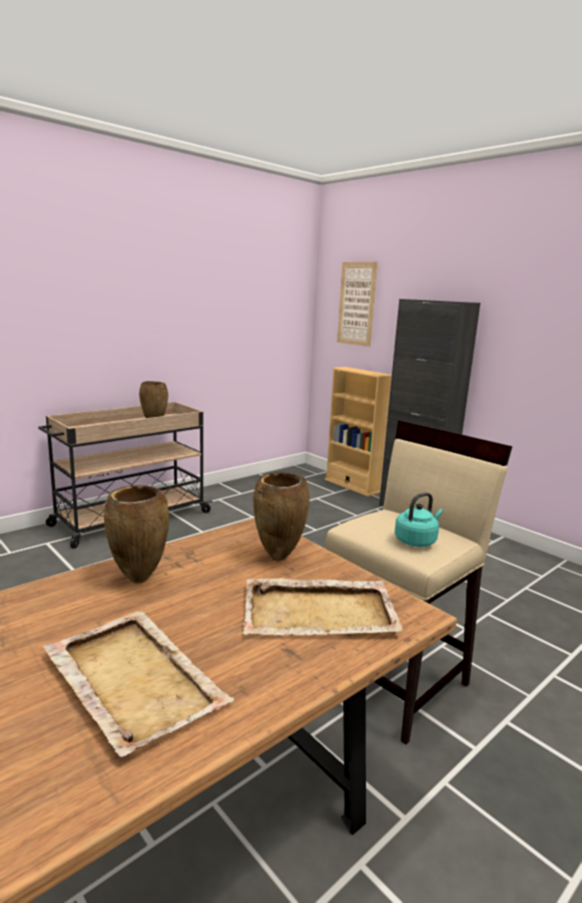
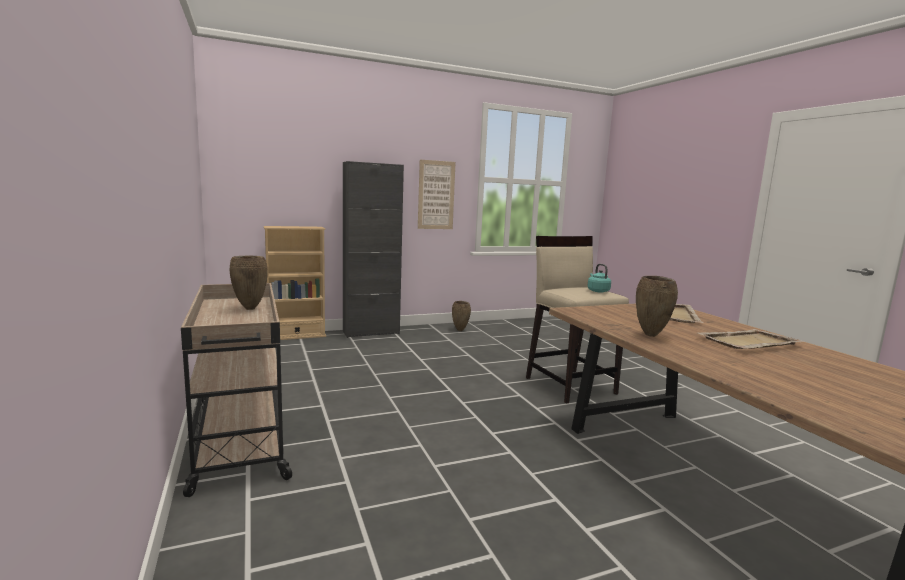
camera: 70 degrees left, 5 degrees down
brown vase [253,472,310,561] -> brown vase moved to [452,301,471,331]
picture [337,262,378,347] -> picture moved to [418,160,456,229]

